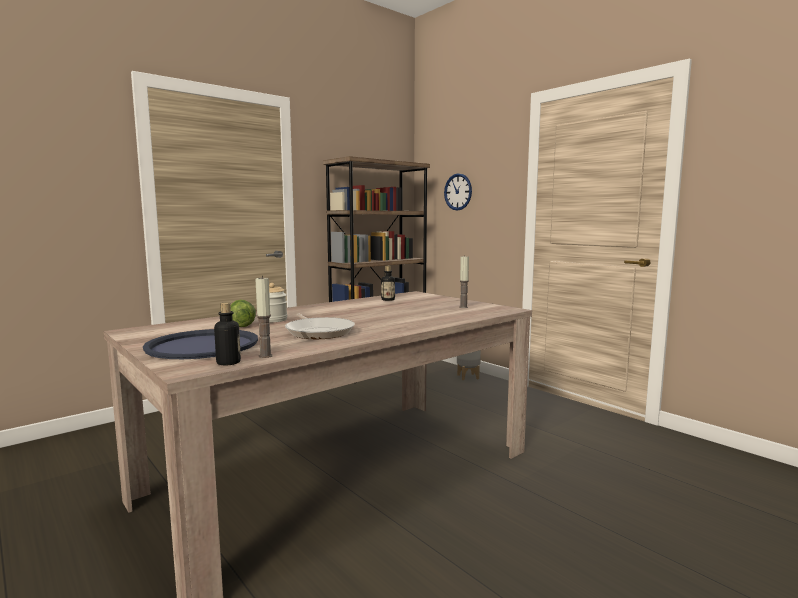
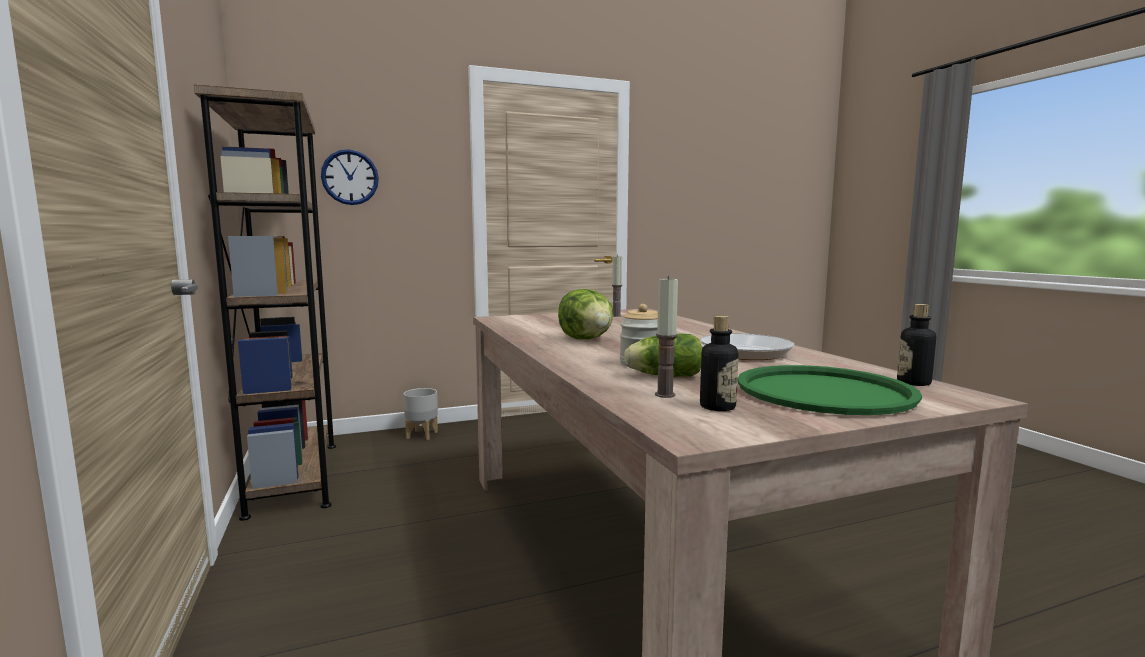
camera: 70 degrees left, 0 degrees up
blue tray [143,329,258,359] -> green tray [737,365,922,415]
candle [255,276,273,358] -> candle moved to [655,275,678,398]
bottle [381,266,395,301] -> bottle moved to [700,315,739,411]
none -> lettuce [558,289,613,340]

